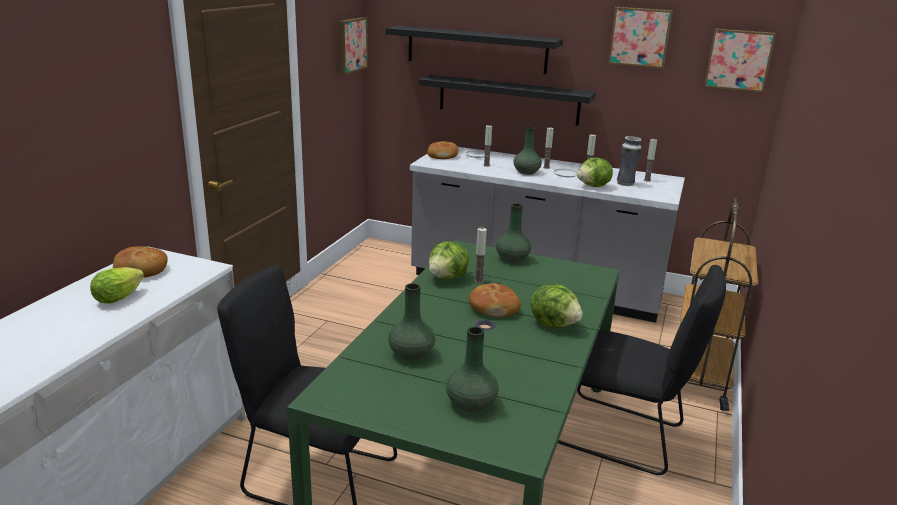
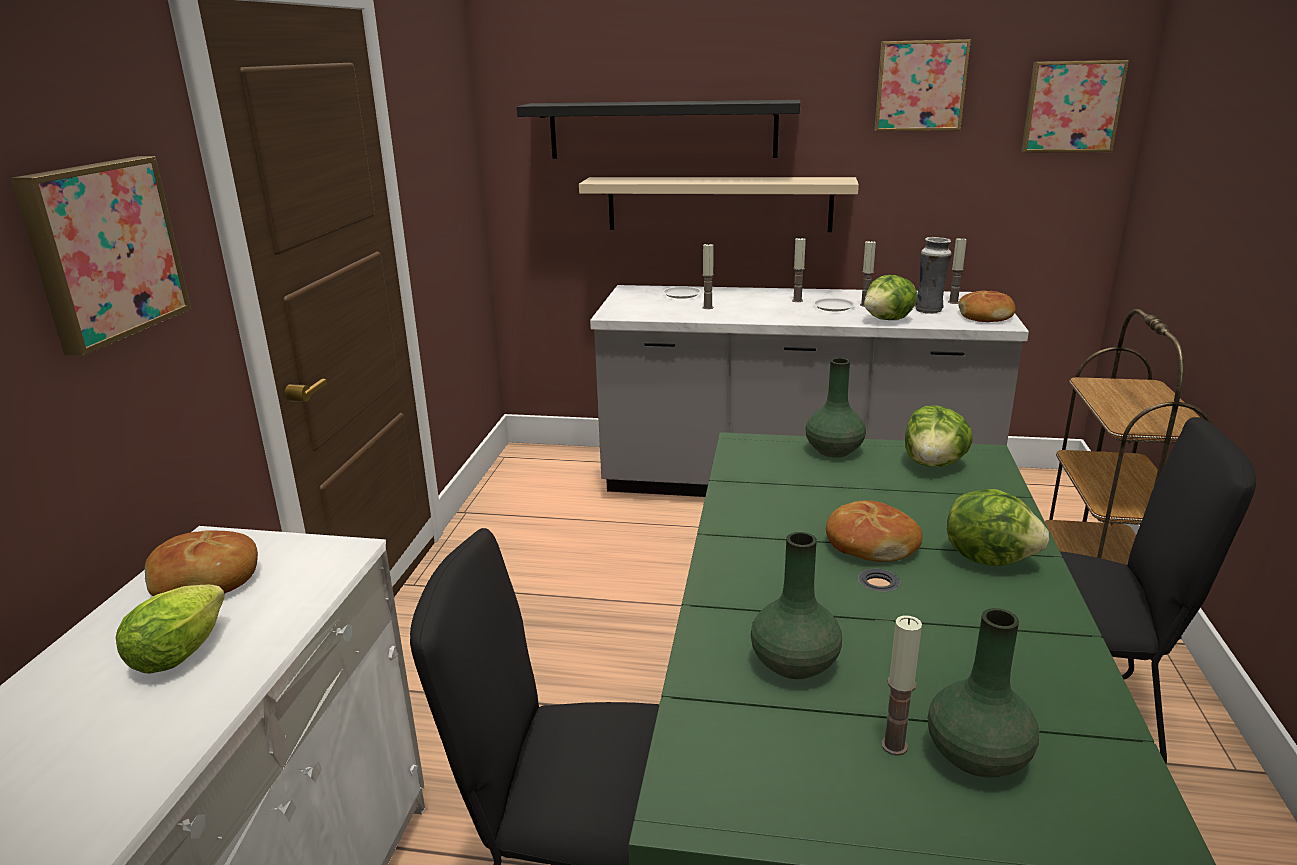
camera: 10 degrees left, 0 degrees up
picture [338,17,368,75] -> picture moved to [11,156,191,356]
black shelf [419,75,596,126] -> beige shelf [579,177,859,232]
bread [427,141,459,159] -> bread moved to [958,291,1016,322]
lettuce [429,241,469,280] -> lettuce moved to [905,405,973,467]
candle [474,227,487,283] -> candle moved to [881,616,922,756]
green vase [513,127,542,175] -> none

